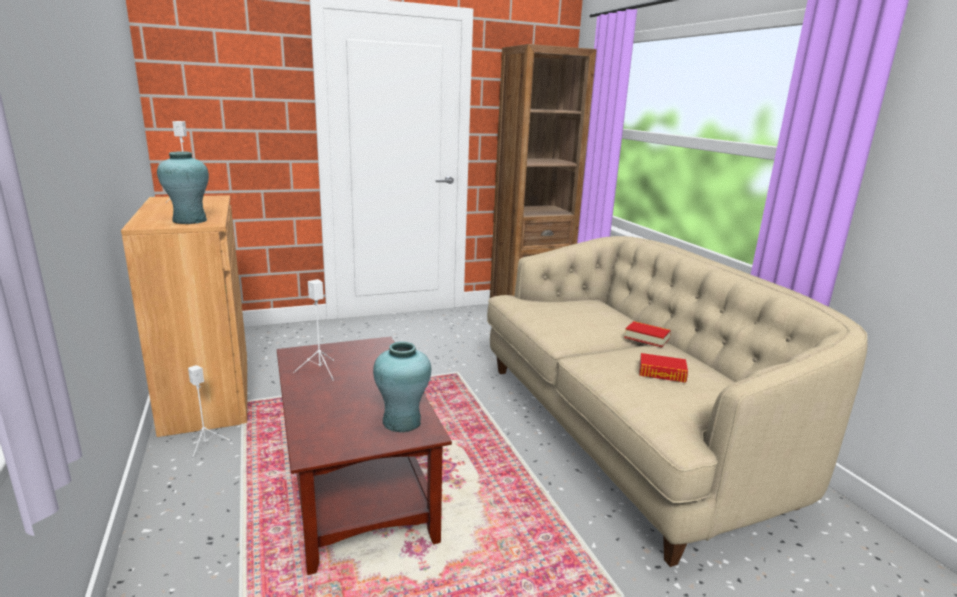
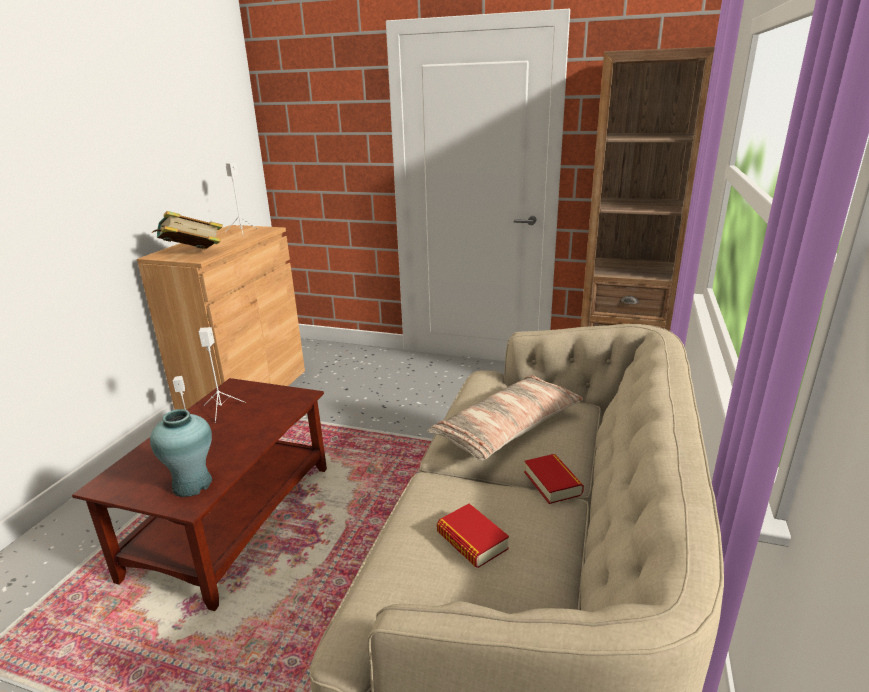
camera: 40 degrees right, 5 degrees up
turquoise vase [157,151,209,224] -> book [152,211,223,249]
none -> pillow [428,375,583,460]

